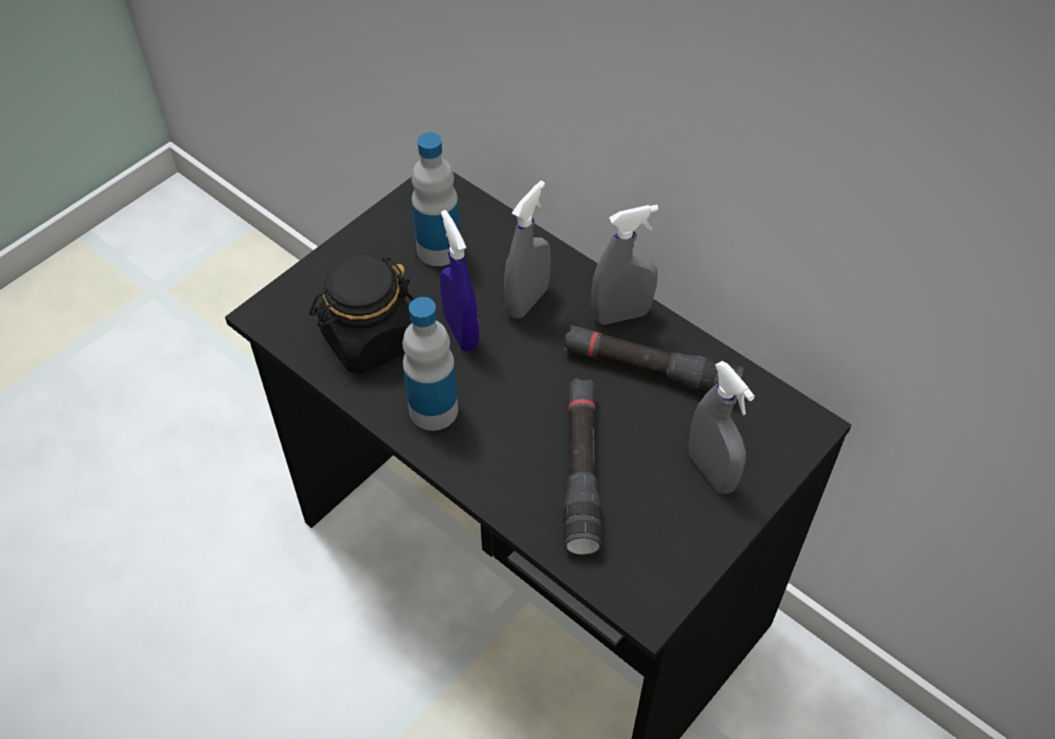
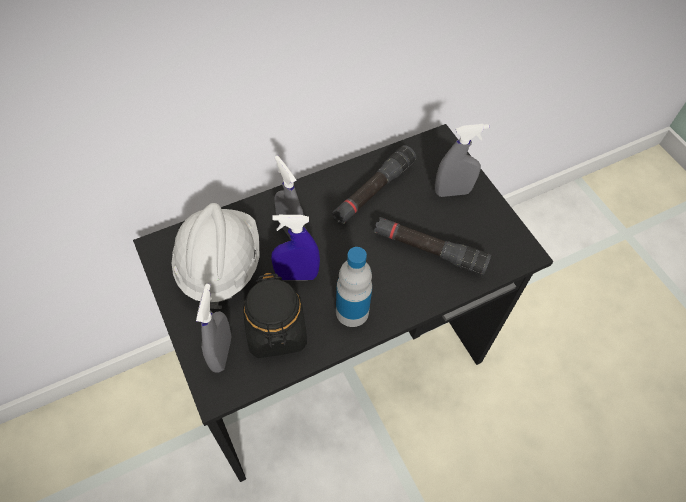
camera: 70 degrees left, 5 degrees up
bottle [412,132,460,266] -> white hard hat [171,203,260,309]
grey spray bottle [592,205,659,325] -> grey spray bottle moved to [196,284,231,373]

